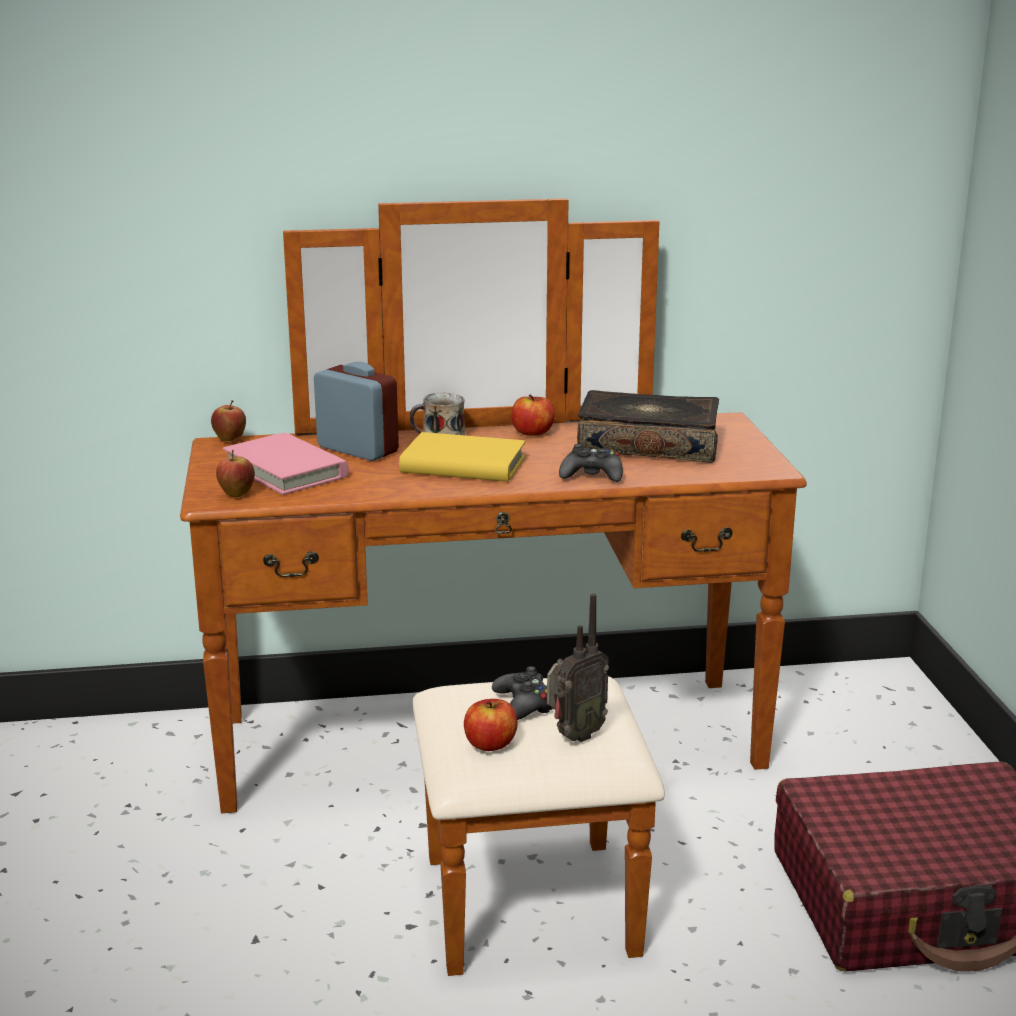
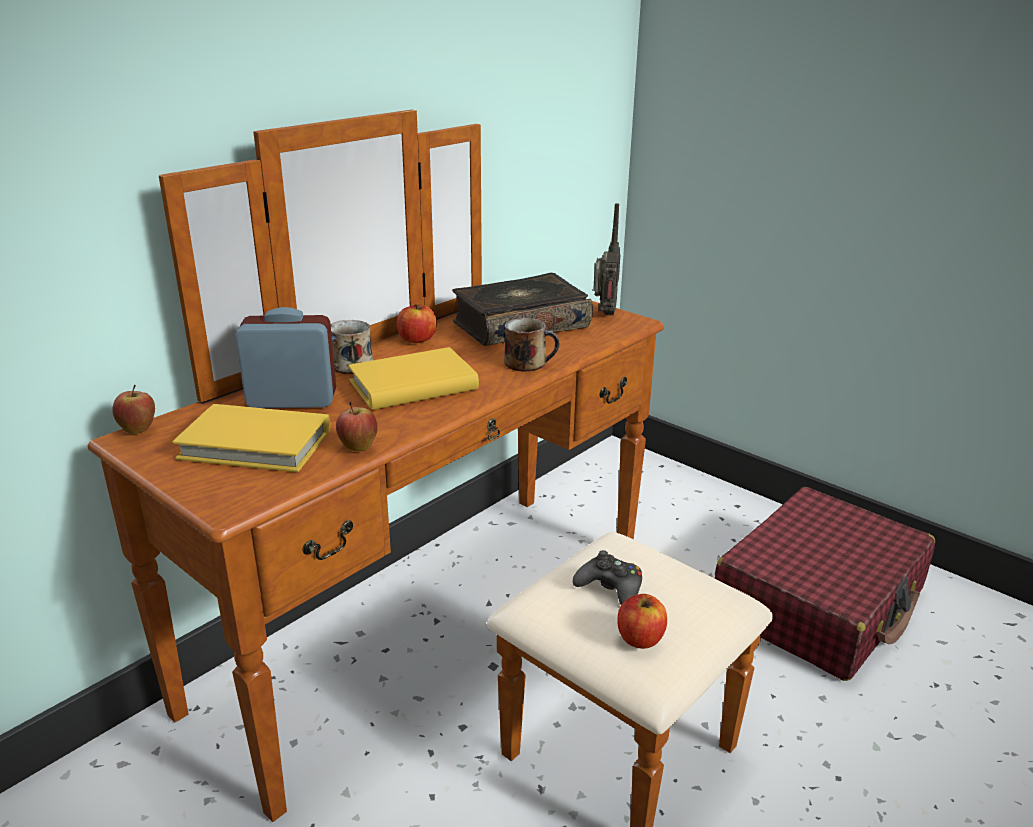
camera: 40 degrees left, 5 degrees up
apple [216,450,255,498] -> apple moved to [336,402,377,451]
pink book [223,433,349,495] -> yellow book [172,404,330,472]
radio [547,594,609,742] -> radio moved to [593,203,620,316]
black game controller [559,444,623,482] -> mug [504,318,560,372]

